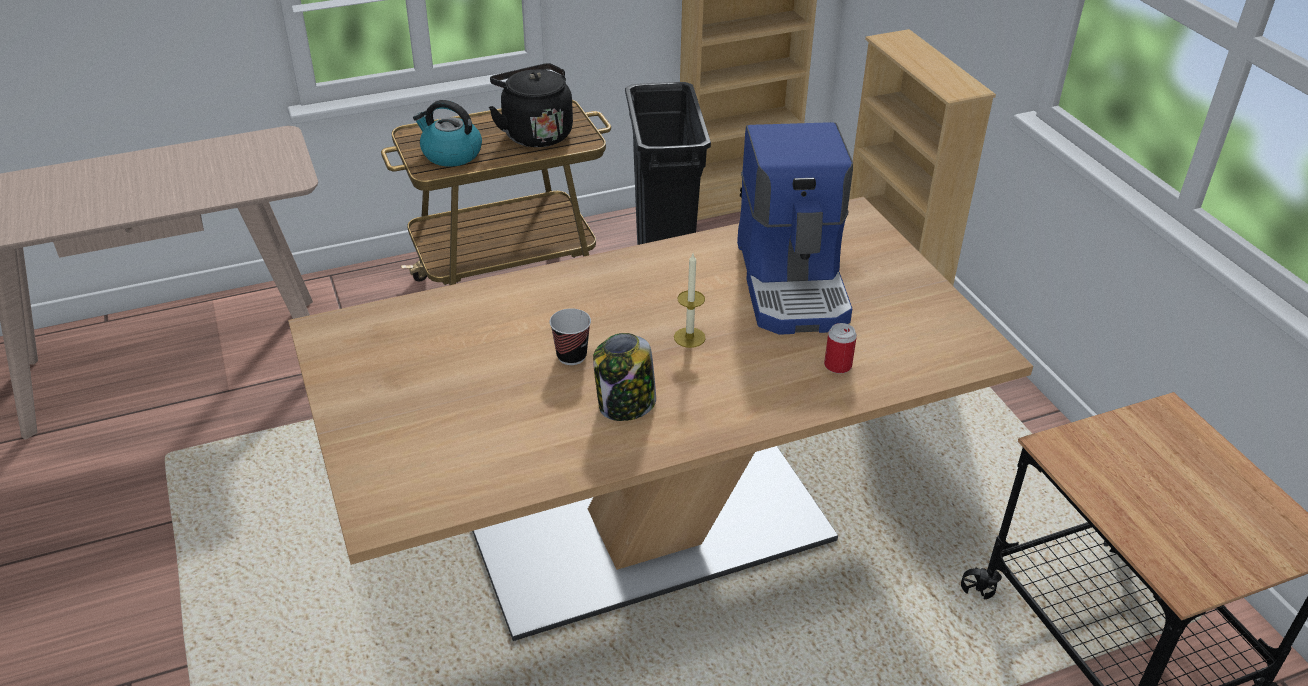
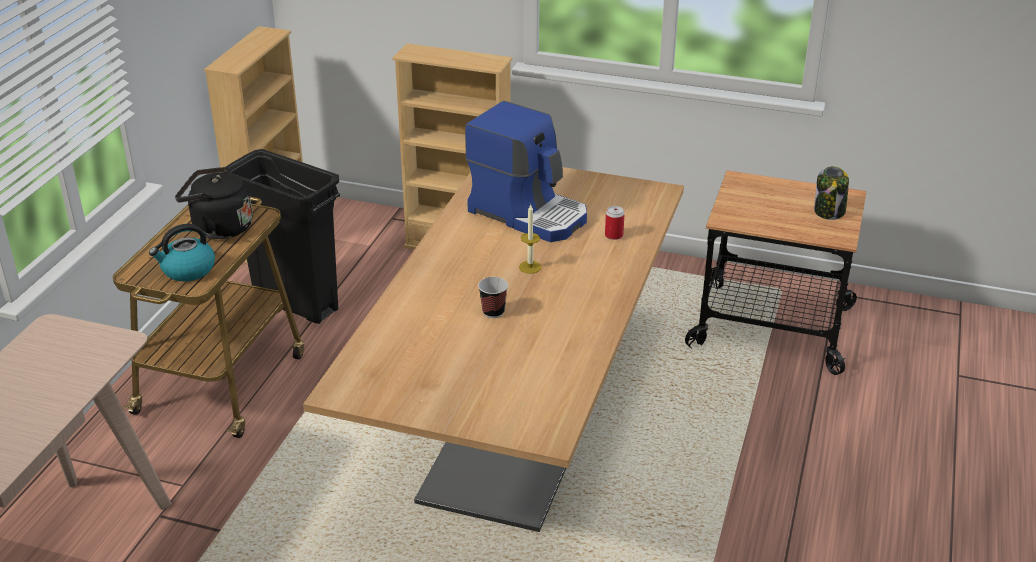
camera: 50 degrees left, 5 degrees down
jar [593,333,656,421] -> jar moved to [814,166,849,220]

